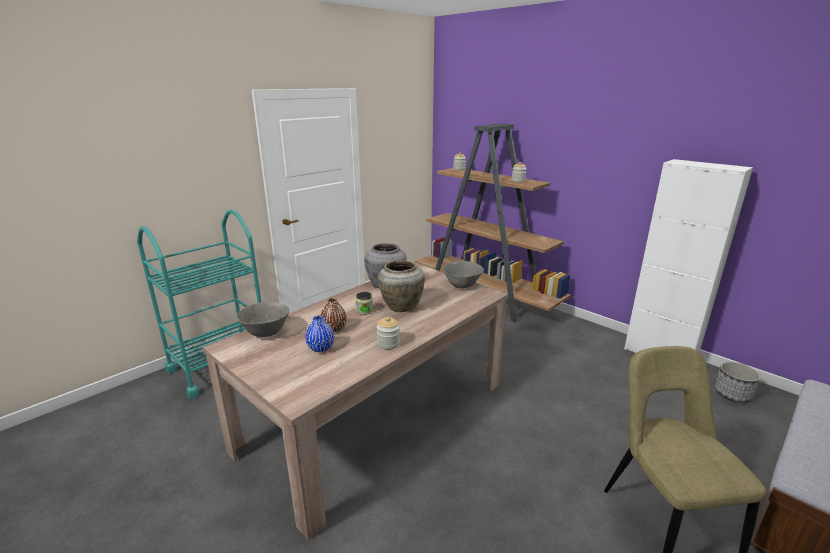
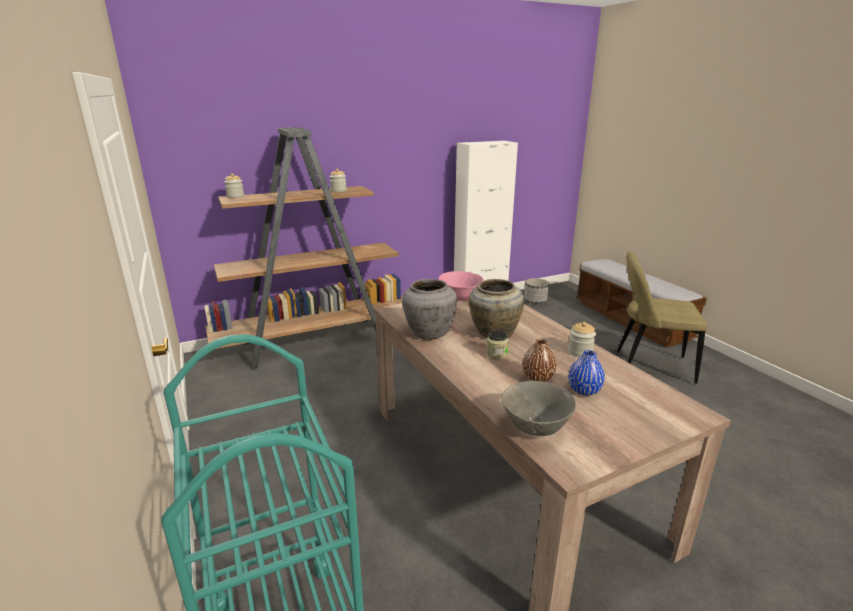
camera: 70 degrees left, 0 degrees up
grey bowl [443,261,484,288] -> pink bowl [439,271,484,301]

